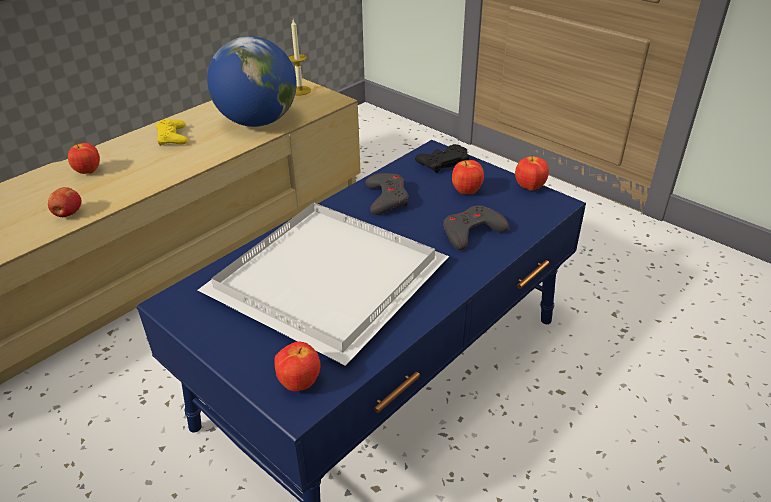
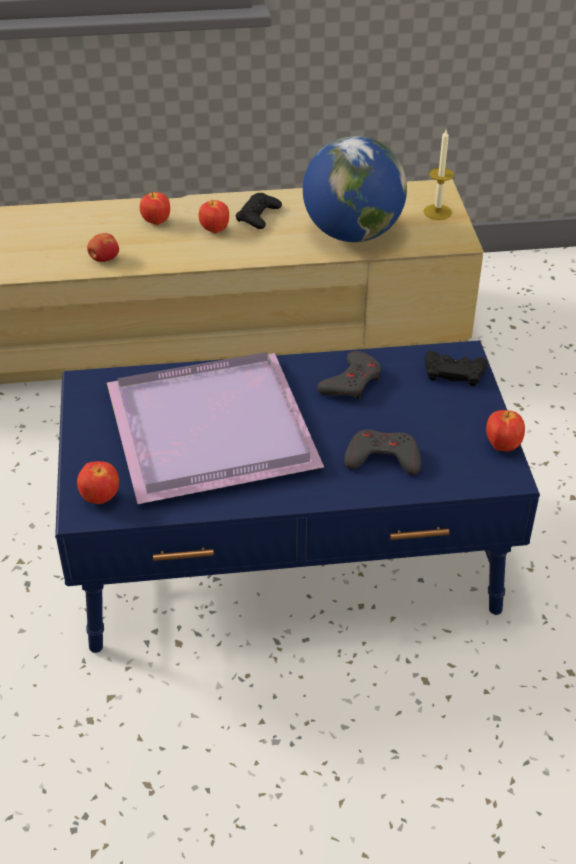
camera: 40 degrees right, 5 degrees up
yellow game controller [156,119,188,146] -> black game controller [236,193,282,229]
white tray [198,202,449,366] -> purple tray [107,352,324,504]
apple [452,160,484,194] -> apple moved to [199,200,229,234]

